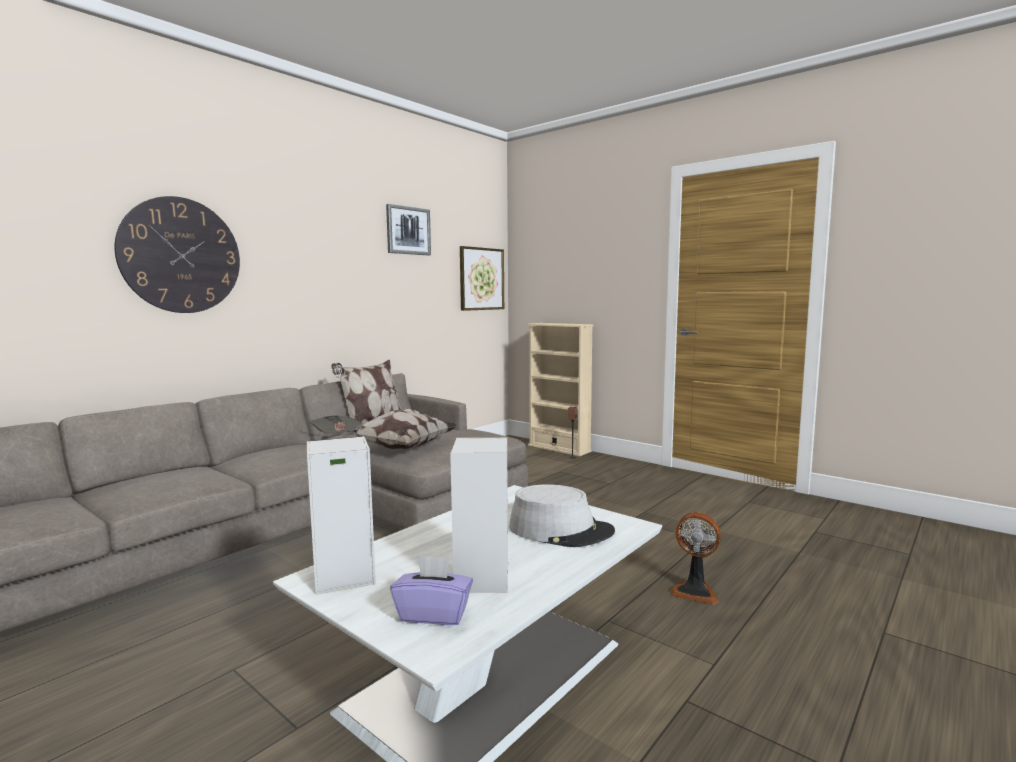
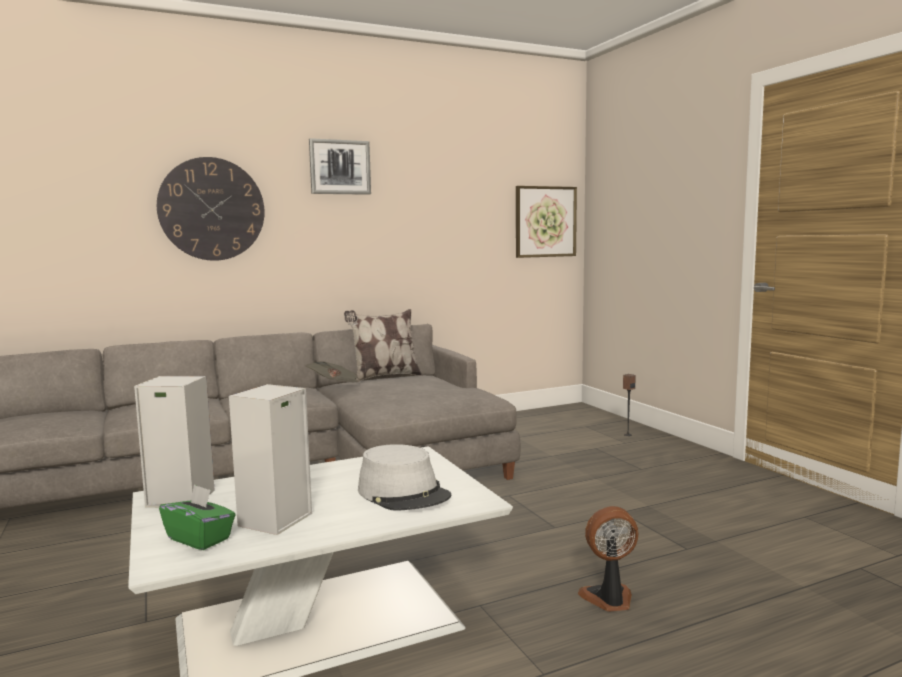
camera: 25 degrees right, 0 degrees up
pillow [340,409,456,449] -> none
picture [386,204,431,256] -> picture moved to [309,138,371,195]
purple tissue box [390,555,473,625] -> green tissue box [159,484,236,550]
beige bookcase [528,323,594,457] -> none
fan [669,512,721,605] -> fan turned 120 degrees clockwise [578,506,638,612]

